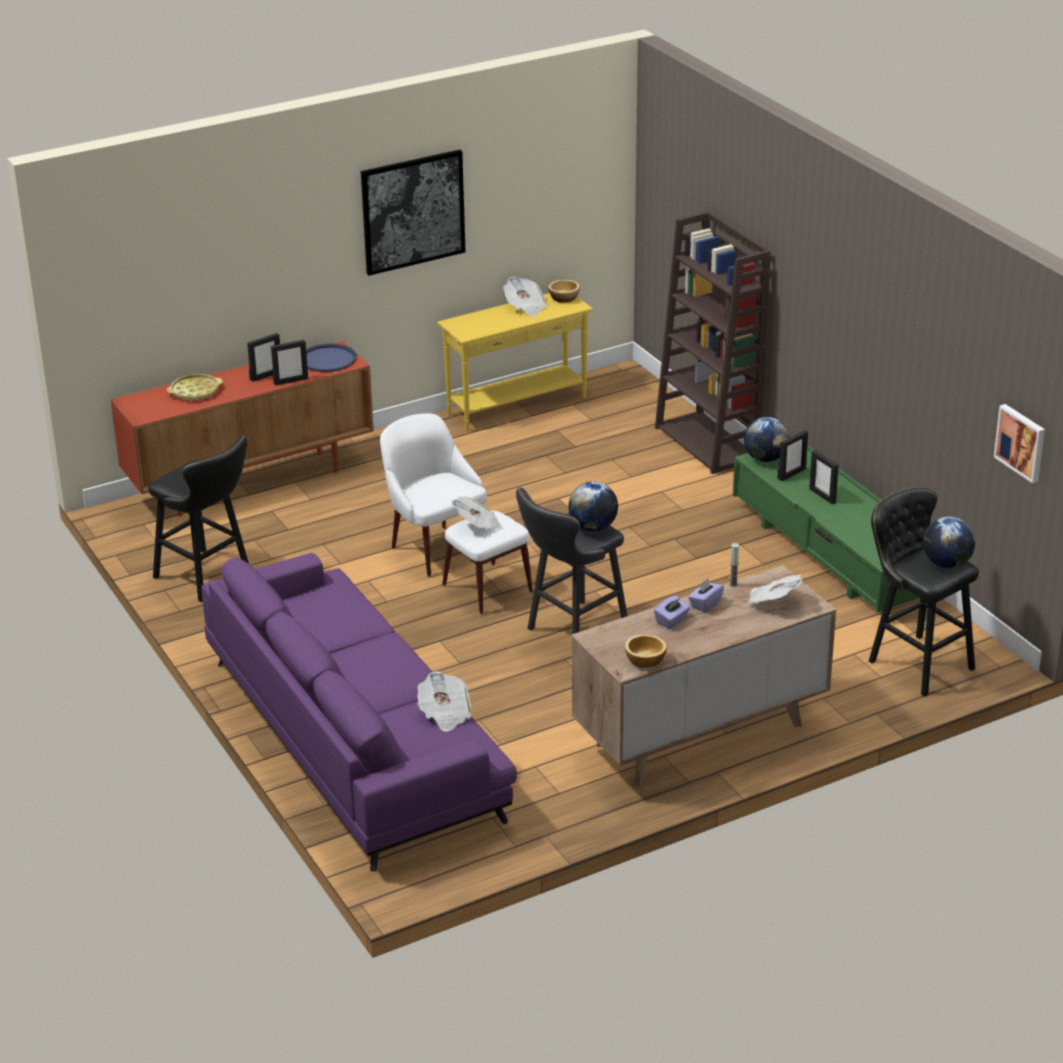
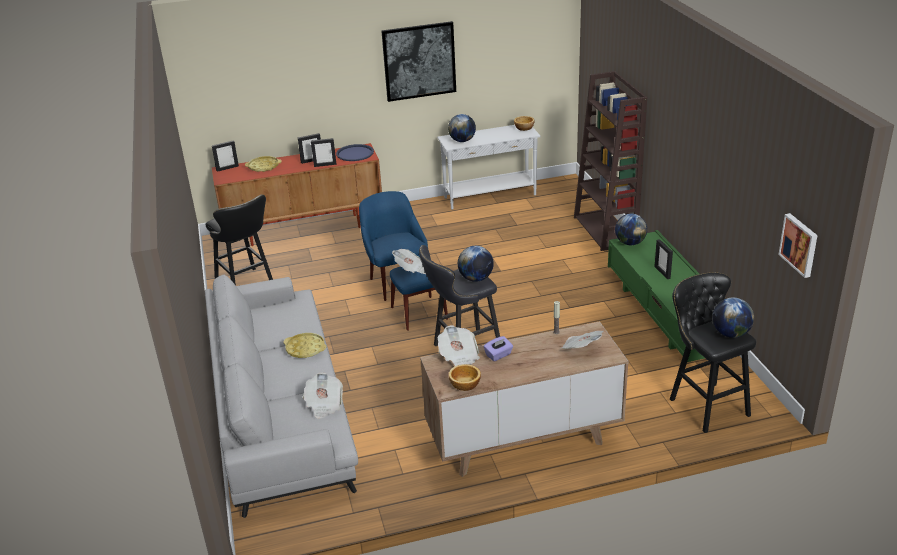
camera: 15 degrees right, 0 degrees up
purple sofa [201,553,517,872] -> grey sofa [205,275,358,518]
white armchair [380,413,533,614] -> blue armchair [359,191,448,331]
yellow console table [437,293,593,432] -> white console table [437,125,541,210]
newspaper [503,277,547,317] -> newspaper moved to [438,325,480,366]
purple tissue box [688,579,724,612] -> none
picture frame [777,430,808,481] -> picture frame moved to [212,140,239,172]
none -> yellow tray [284,333,326,358]
none -> globe [448,114,476,142]

